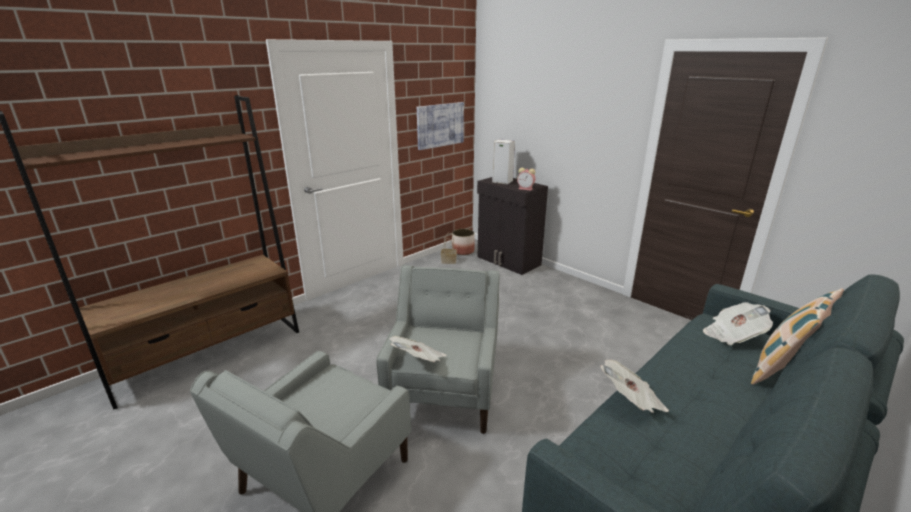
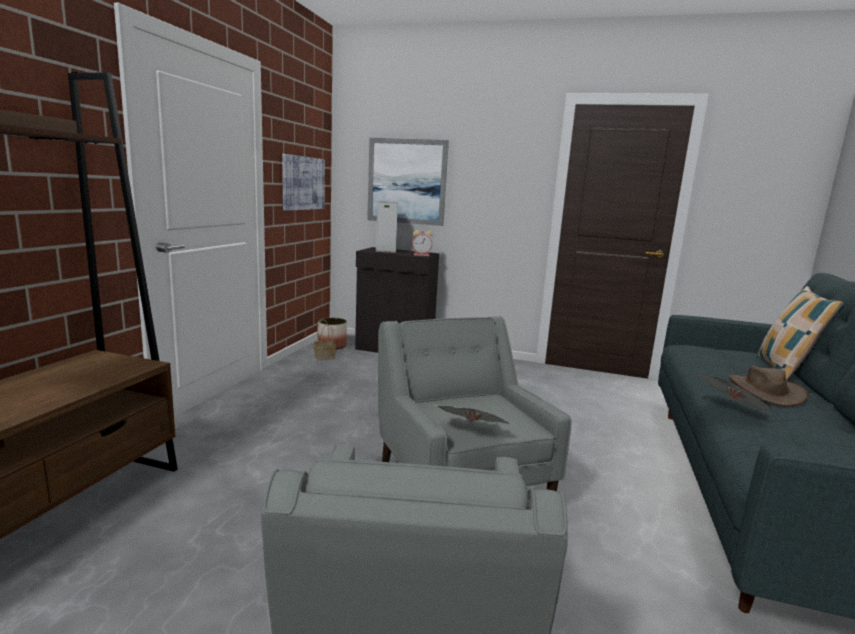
camera: 30 degrees left, 10 degrees down
newspaper [703,302,773,345] -> none
none -> picture [367,138,449,226]
none -> brown hat [729,366,808,407]

